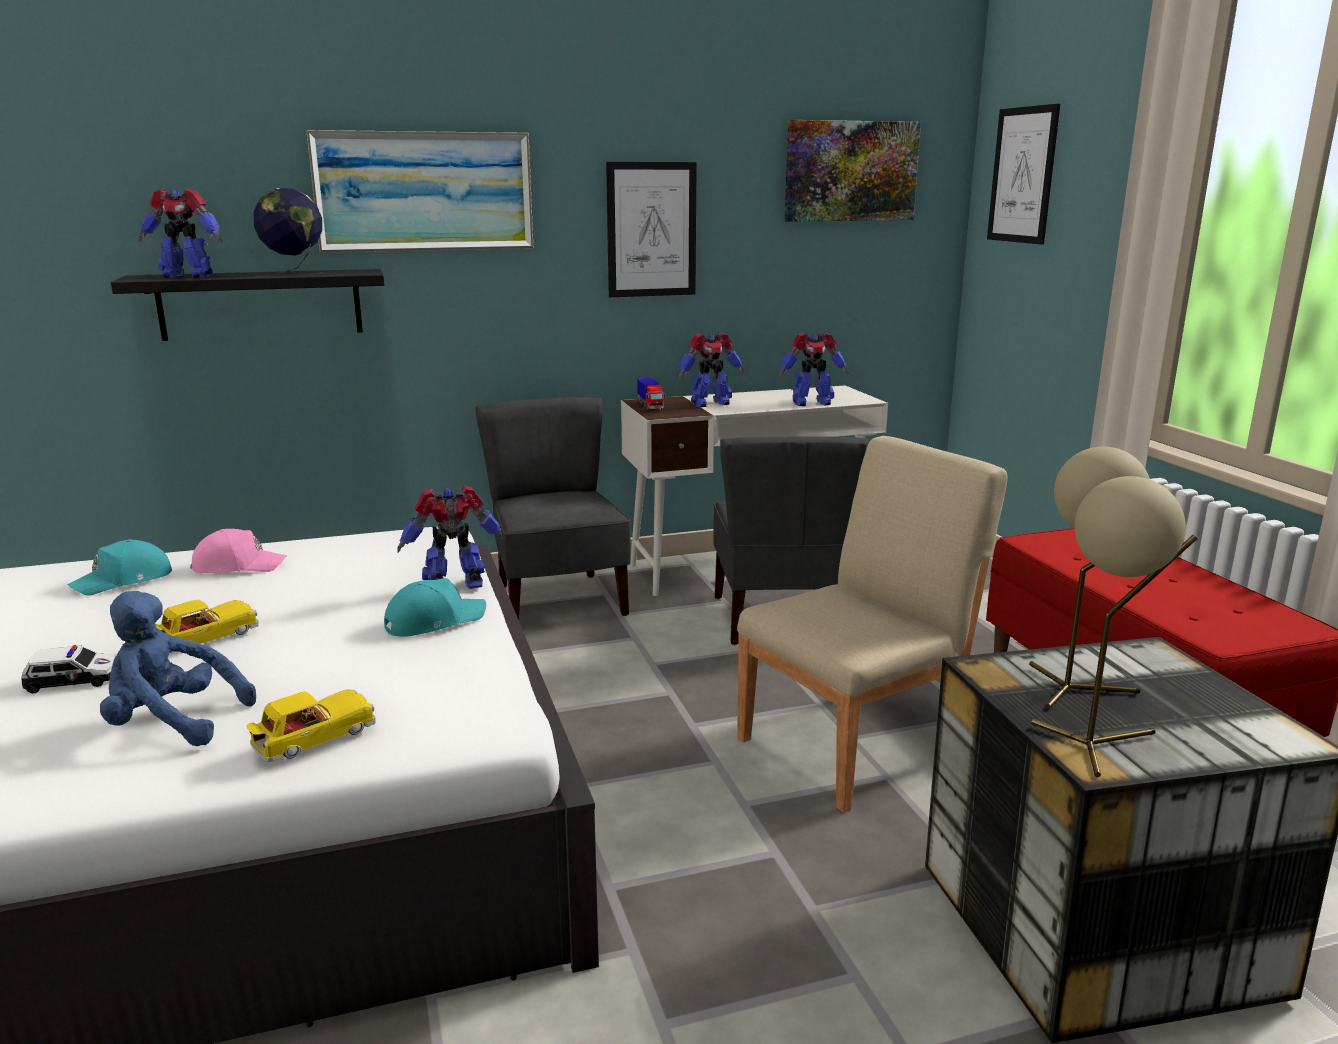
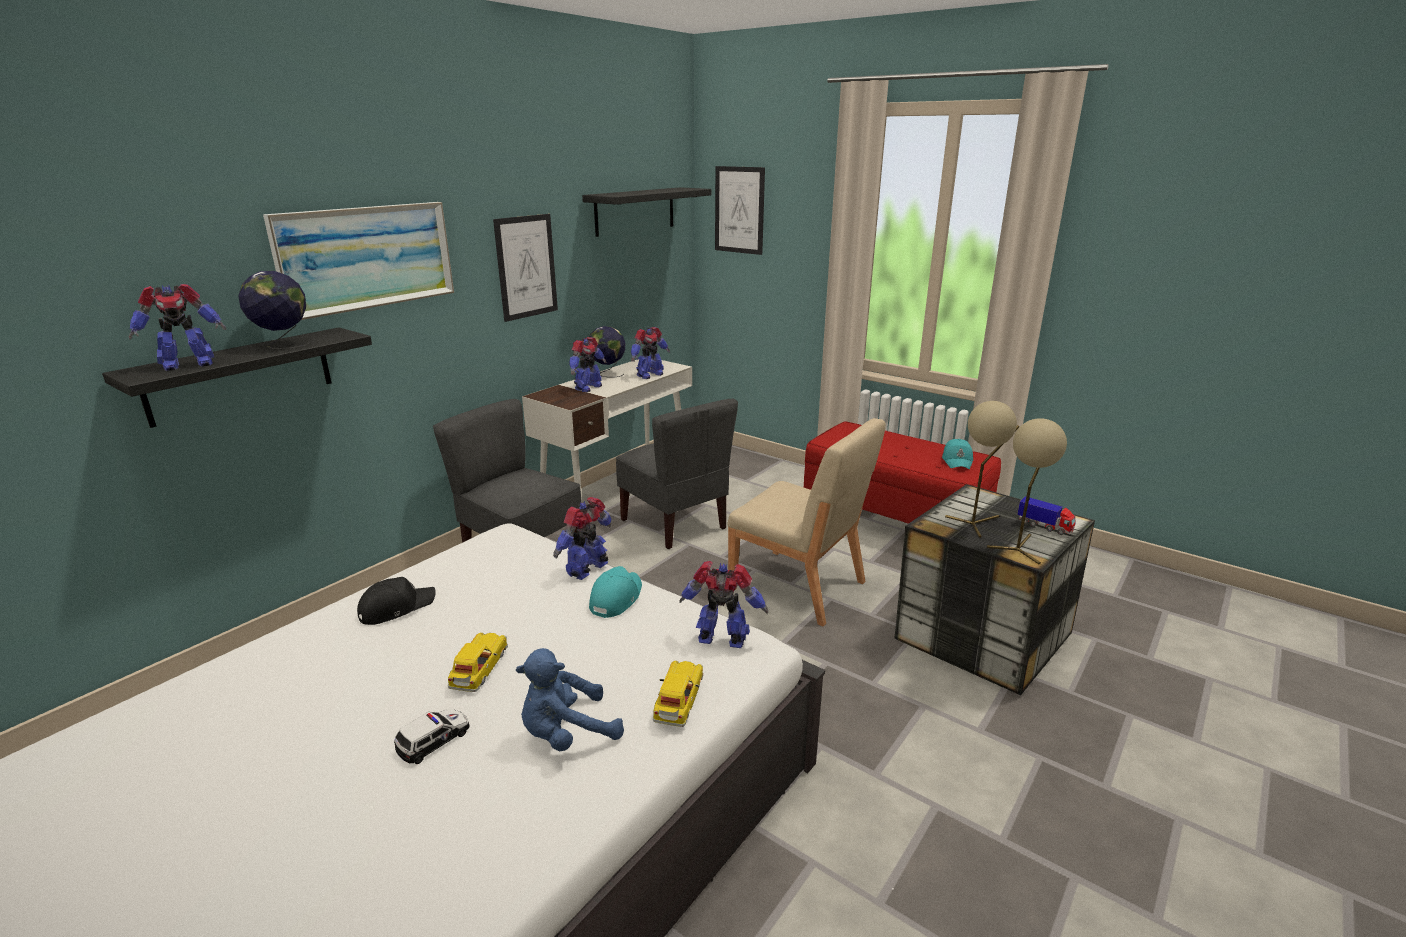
camera: 35 degrees left, 5 degrees up
turquoise cap [67,539,172,595] -> turquoise cap moved to [942,439,973,469]
pink cap [190,529,287,573] -> black cap [357,577,436,625]
toy truck [637,378,665,411] -> toy truck moved to [1017,496,1076,535]
beige chair [737,436,1007,813] -> beige chair turned 105 degrees clockwise [727,418,886,626]
picture [784,120,921,222] -> black shelf [582,187,711,237]
none -> globe [589,326,625,377]
none -> toy robot [680,561,768,648]

